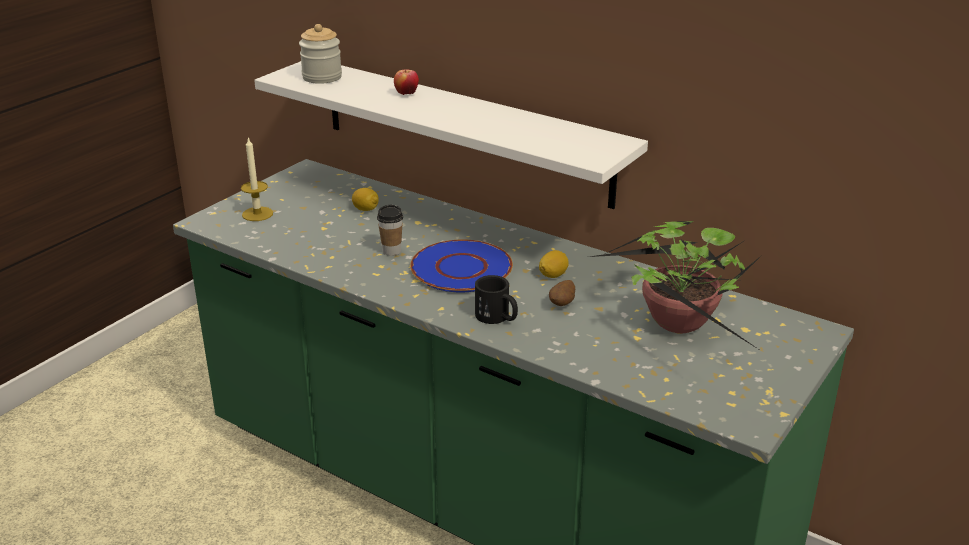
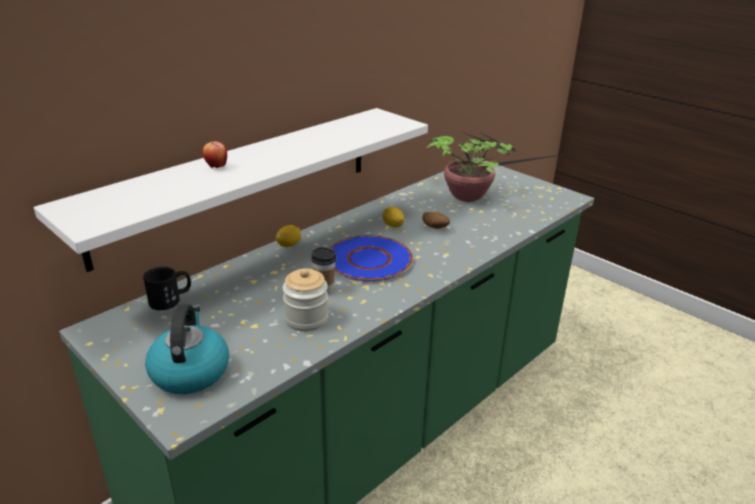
camera: 80 degrees left, 0 degrees up
candle [241,138,273,221] -> kettle [145,304,229,394]
jar [299,24,342,84] -> jar moved to [282,268,328,332]
lemon [352,188,379,211] -> lemon moved to [276,225,301,247]
black mug [475,275,518,324] -> black mug moved to [143,267,191,310]

